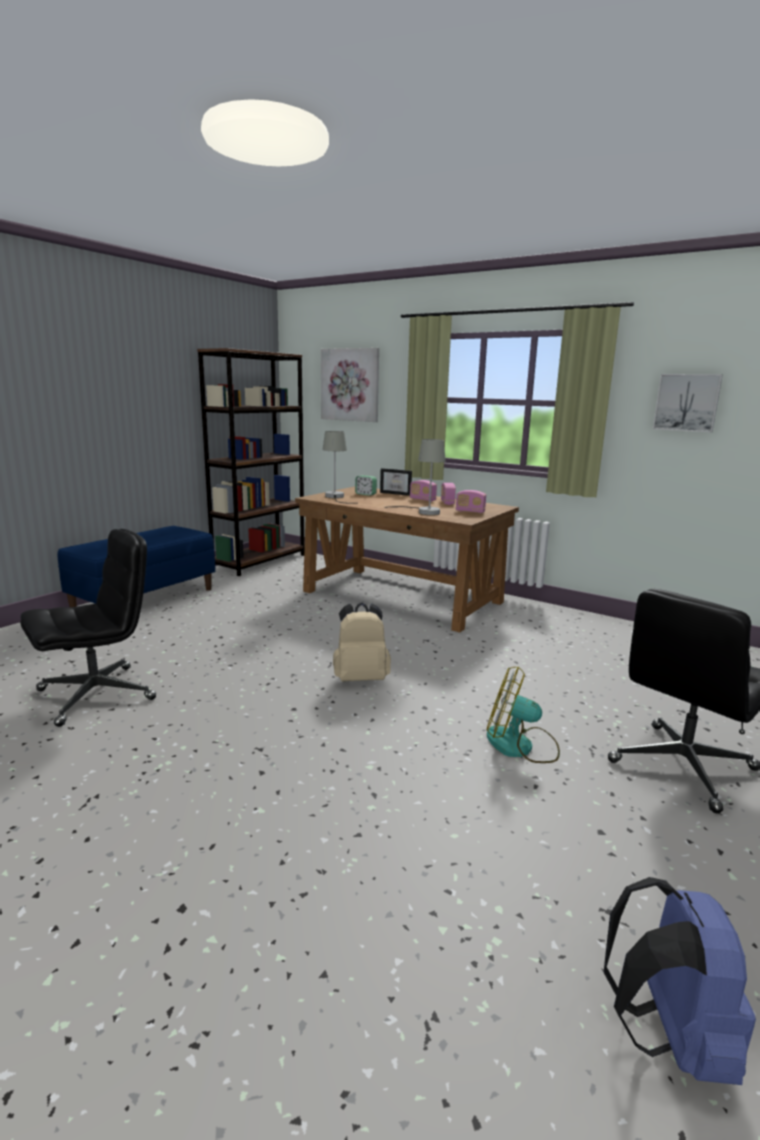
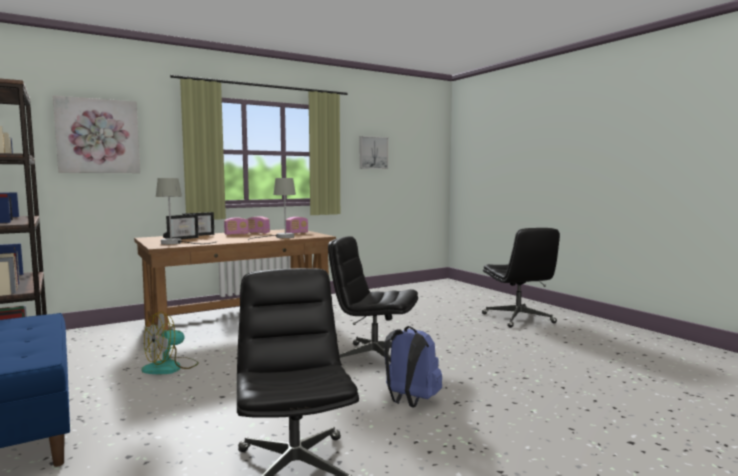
camera: 65 degrees left, 10 degrees down
beige backpack [333,603,391,681] -> black office chair [328,236,418,362]
alarm clock [355,475,377,496] -> picture frame [163,214,199,240]
fan [487,667,560,763] -> fan moved to [141,312,199,374]
blue backpack [604,877,756,1085] -> blue backpack moved to [384,326,442,407]

